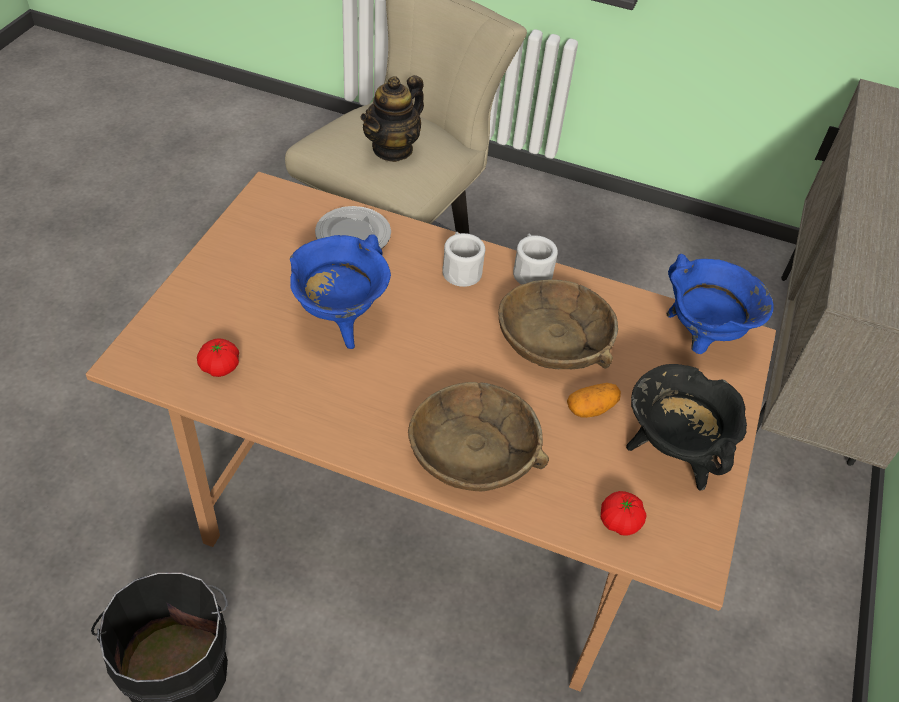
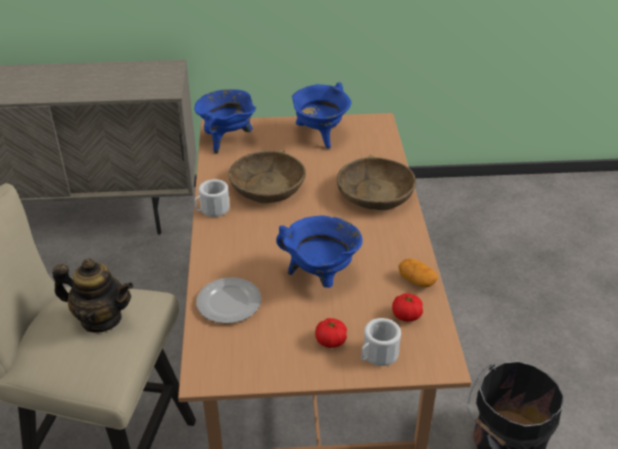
camera: 110 degrees left, 10 degrees down
white mug [442,232,485,287] -> white mug moved to [361,318,401,366]
potato [567,383,621,418] -> potato moved to [398,259,438,287]
tomato [601,491,646,536] -> tomato moved to [315,318,347,348]
black cooking pot [626,364,747,491] -> blue cooking pot [292,82,352,149]

